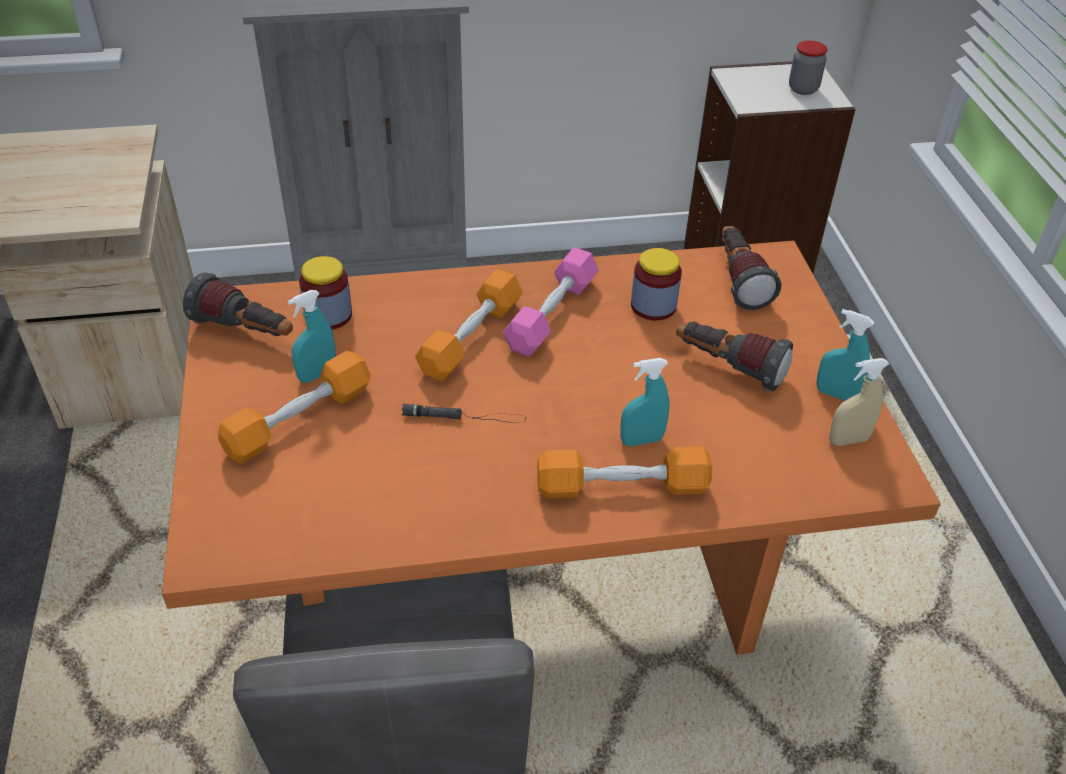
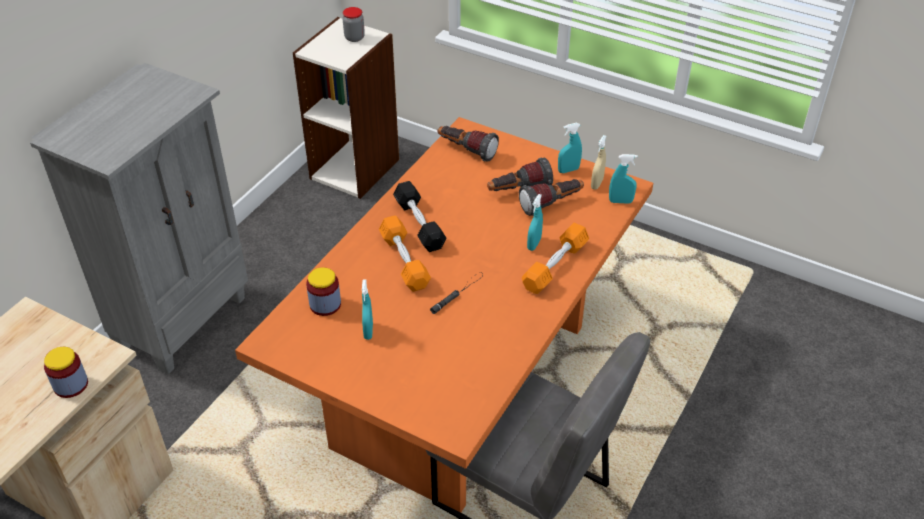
camera: 50 degrees left, 0 degrees up
flashlight [183,272,293,336] -> flashlight moved to [519,179,584,216]
orange dumbbell [218,351,371,464] -> none
pink dumbbell [503,247,599,357] -> black dumbbell [393,181,447,252]
jar [631,248,682,320] -> jar moved to [44,347,88,398]
none -> turquoise spray bottle [609,154,638,204]

